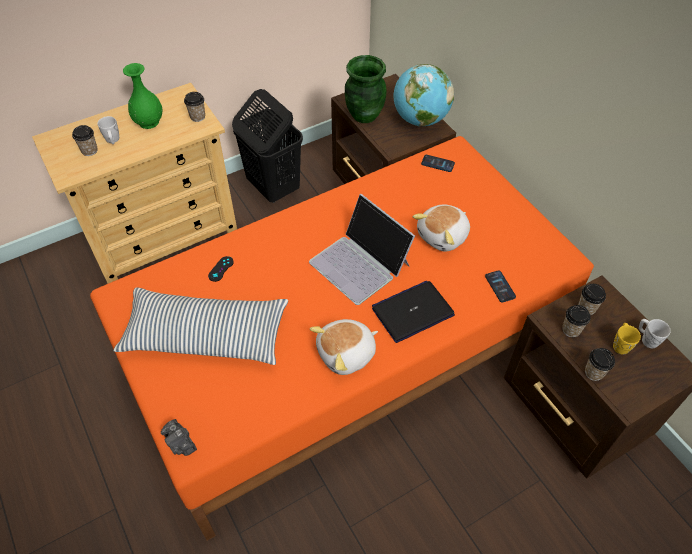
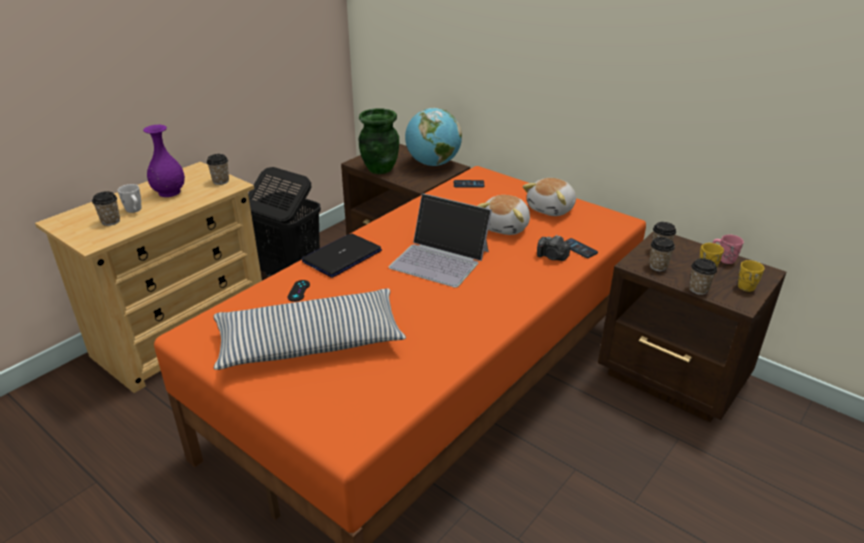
camera: 20 degrees left, 20 degrees down
green vase [123,63,162,129] -> purple vase [143,125,185,197]
camera [161,419,197,456] -> camera moved to [537,235,570,261]
plush toy [310,319,378,375] -> plush toy moved to [523,178,576,216]
laptop [372,281,455,343] -> laptop moved to [301,233,382,278]
white mug [639,319,671,348] -> pink mug [713,235,744,264]
none -> yellow mug [738,260,764,292]

